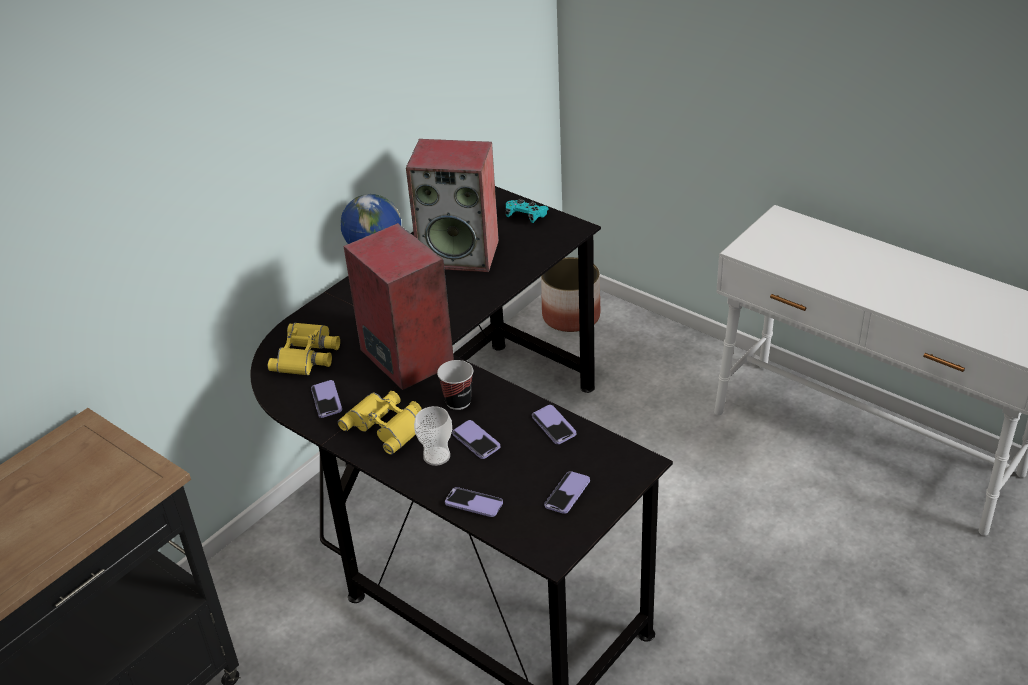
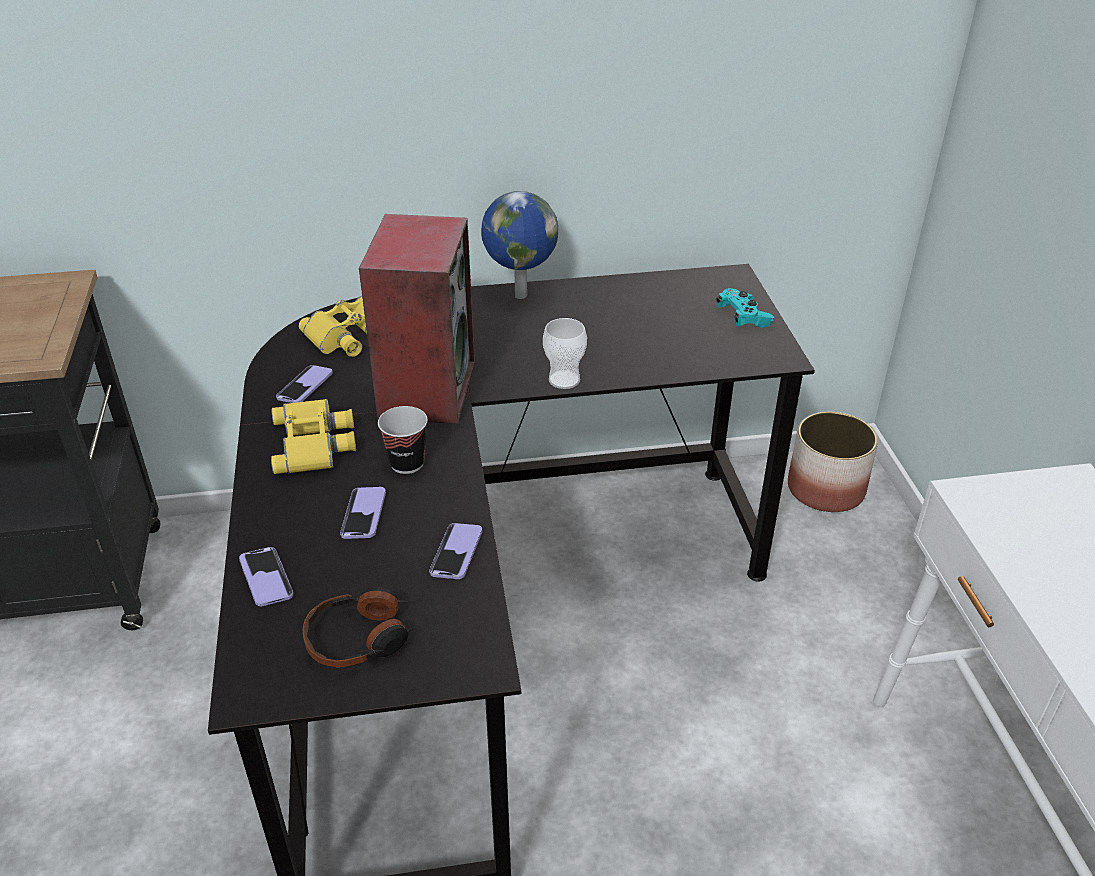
camera: 40 degrees right, 0 degrees up
speaker [406,139,499,272] -> none
cup [414,406,452,466] -> cup moved to [543,318,587,389]
phone [544,471,590,514] -> headphones [302,587,416,667]

